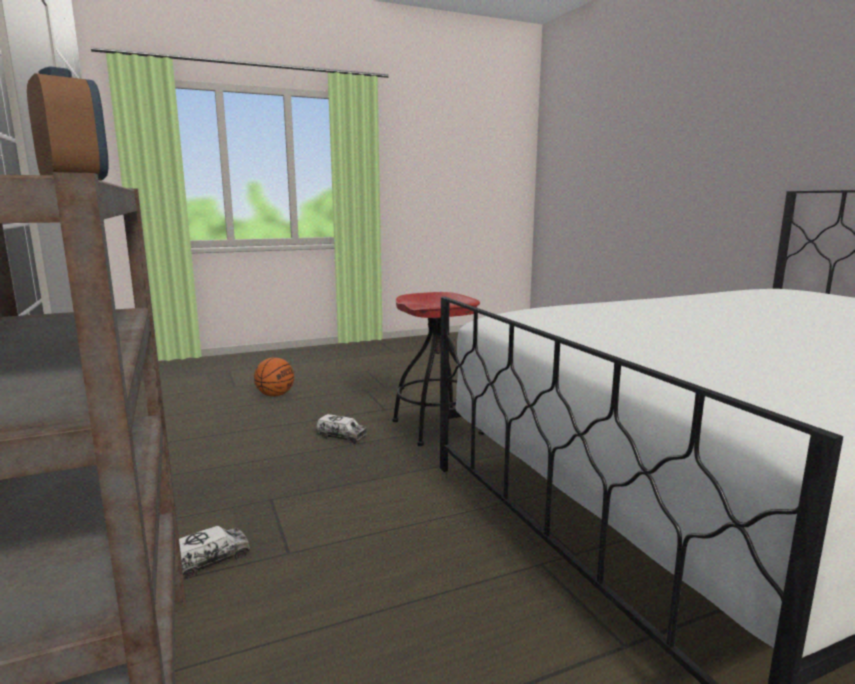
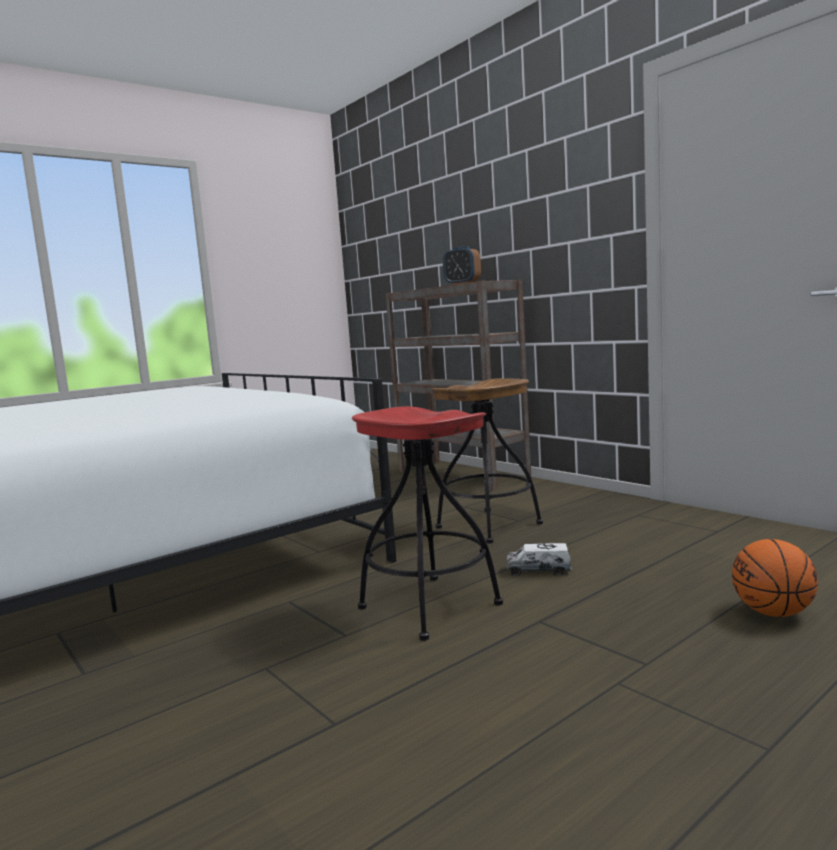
camera: 165 degrees right, 5 degrees down
toy truck [179,526,250,579] -> none
none -> brown stool [430,378,543,543]

